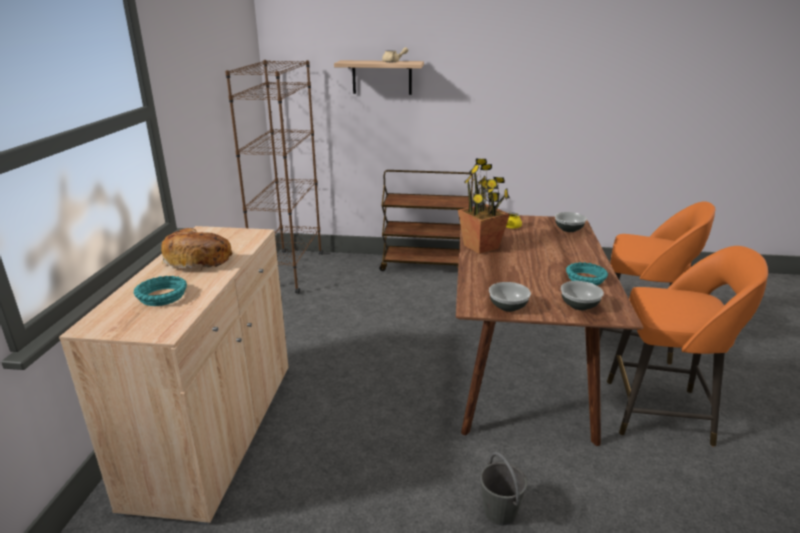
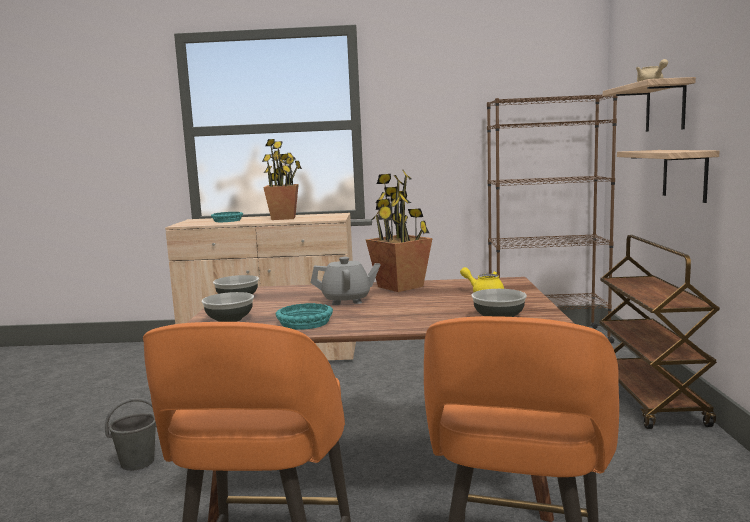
camera: 85 degrees right, 15 degrees down
bread [161,228,232,270] -> potted plant [262,139,302,220]
none -> grey teapot [311,257,380,305]
none -> shelf [617,150,720,203]

